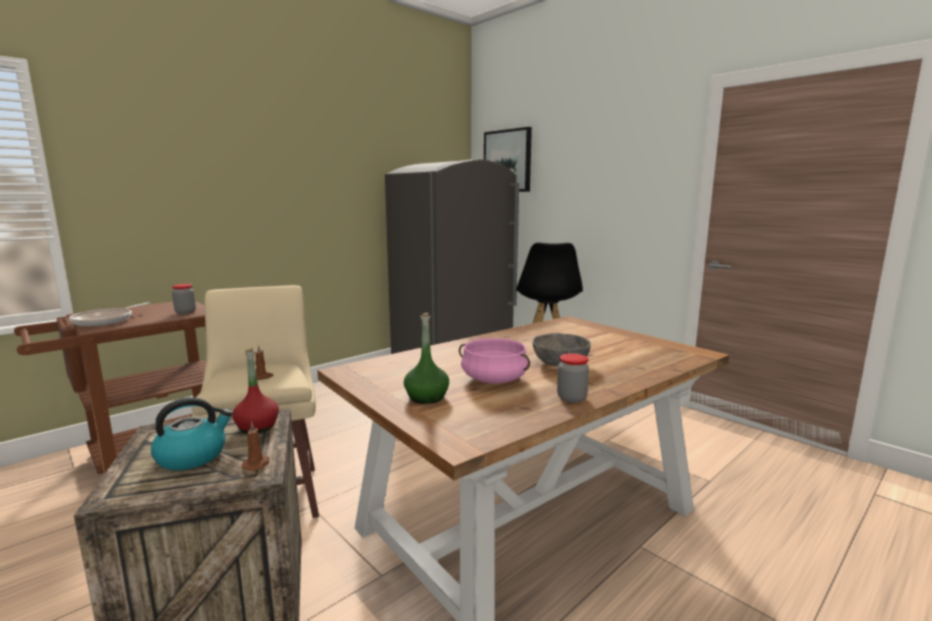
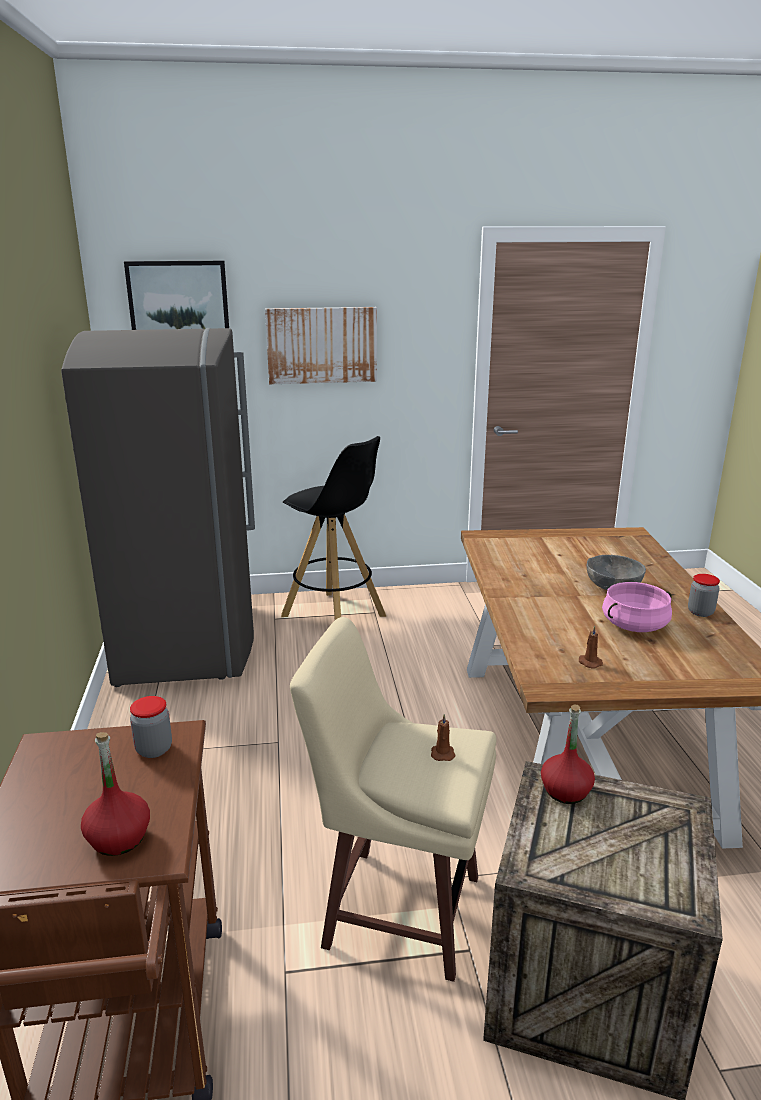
camera: 55 degrees left, 10 degrees up
frying pan [69,302,150,326] -> red bottle [81,732,150,856]
kettle [151,397,233,470] -> none
brown candle [241,422,270,471] -> brown candle moved to [579,626,603,668]
green bottle [404,313,449,404] -> none
none -> picture [265,307,377,384]

